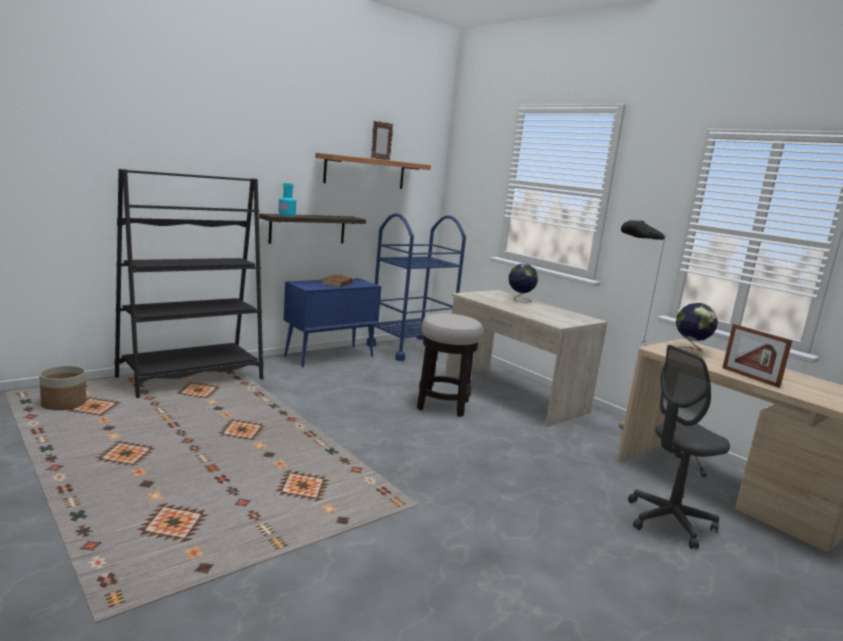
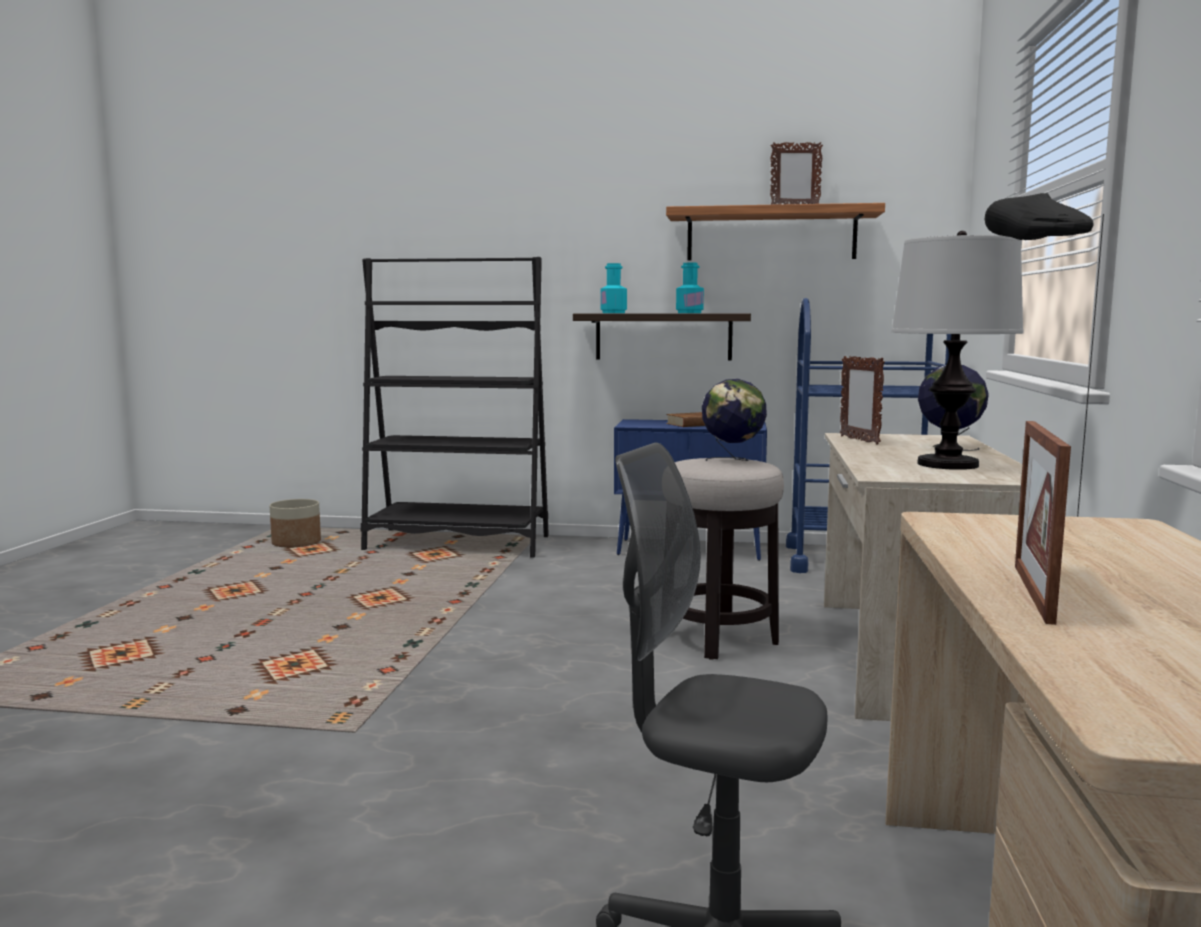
camera: 50 degrees right, 5 degrees down
globe [676,303,718,351] -> globe moved to [702,379,767,461]
none -> turquoise bottle [676,263,704,313]
none -> picture frame [840,356,885,444]
none -> table lamp [891,231,1023,470]

